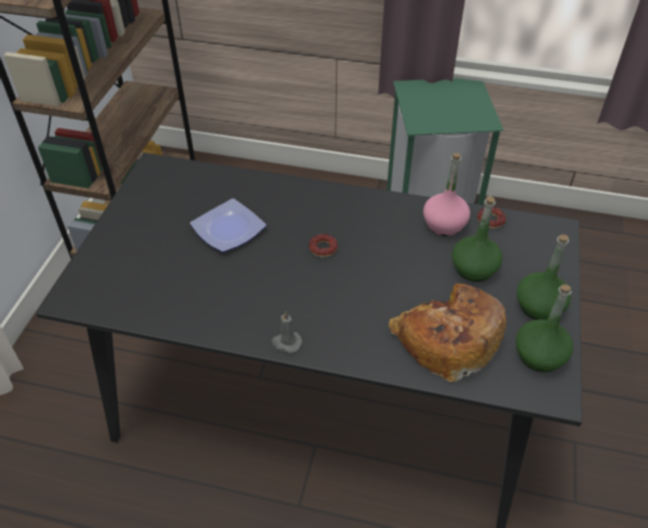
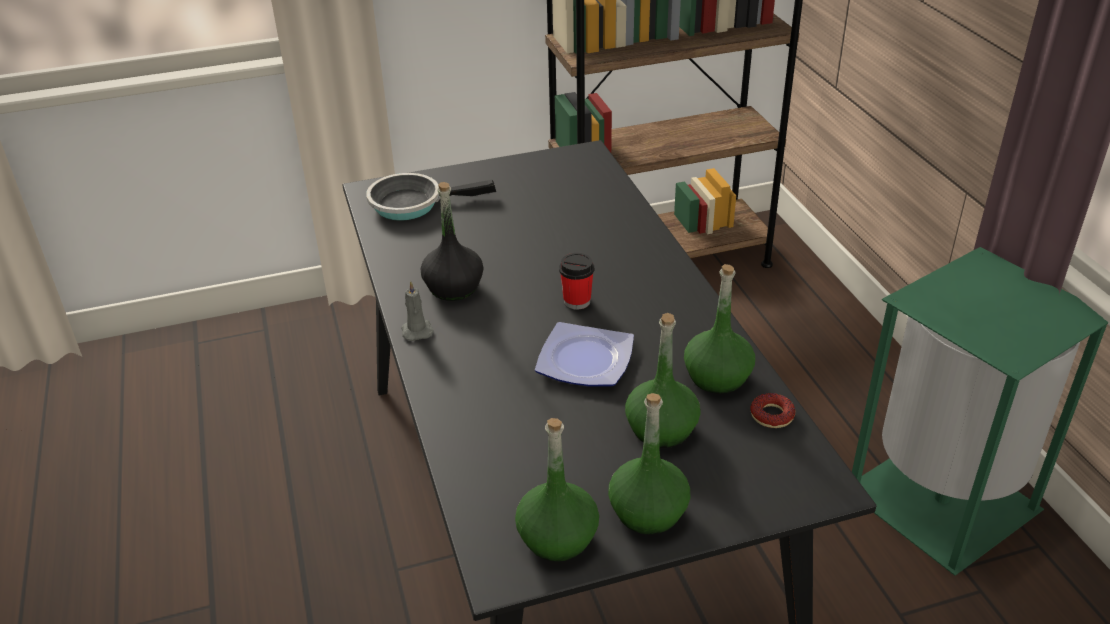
camera: 60 degrees right, 10 degrees down
plate [190,198,266,252] -> plate moved to [535,322,634,387]
donut [309,234,338,257] -> cup [559,253,594,310]
bread [389,284,506,382] -> none
pink bottle [423,153,470,236] -> green bottle [684,264,755,394]
none -> frying pan [366,173,496,221]
none -> black bottle [421,182,484,301]

